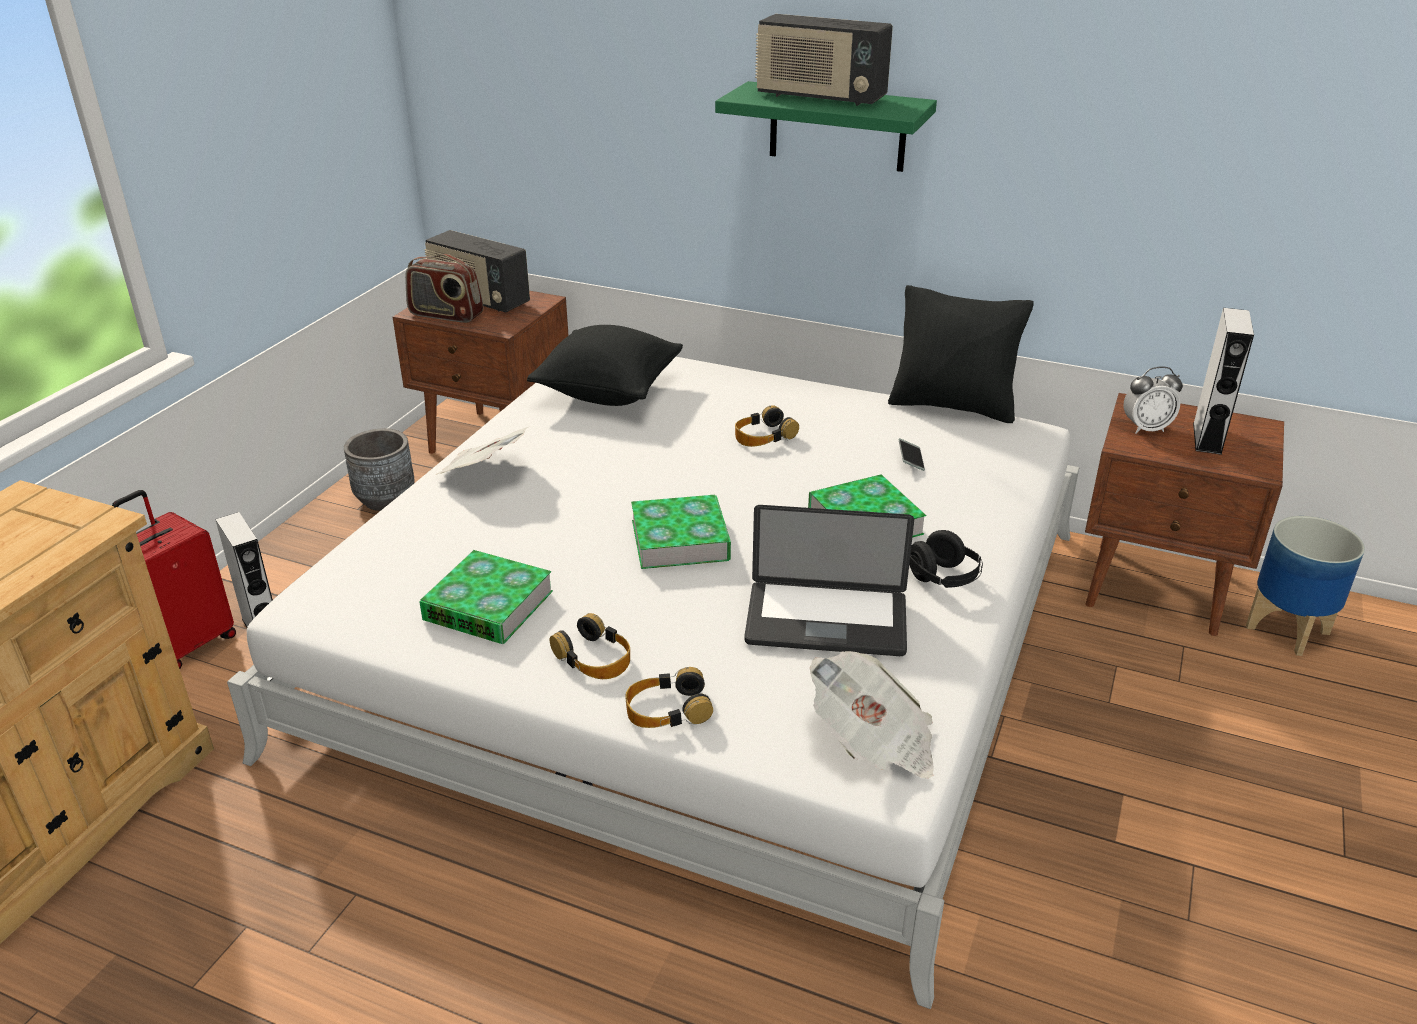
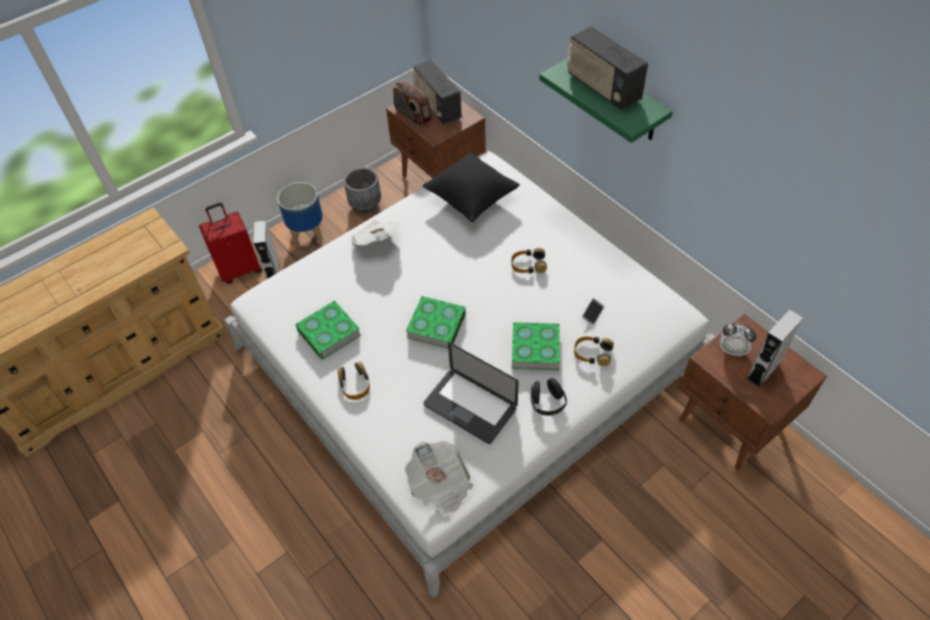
camera: 30 degrees right, 20 degrees up
headphones [625,667,713,728] -> headphones moved to [574,337,614,366]
black pillow [888,285,1034,423] -> none
planter [1246,516,1365,656] -> planter moved to [277,182,323,246]

